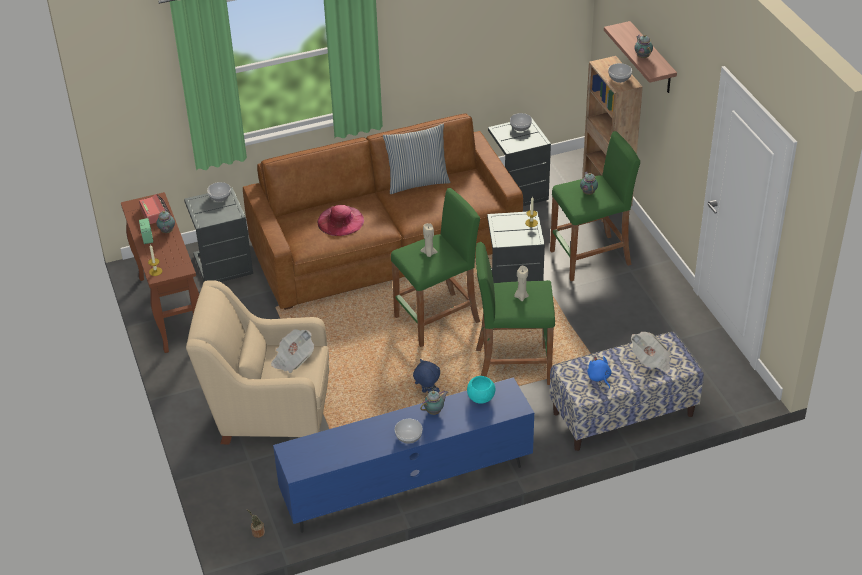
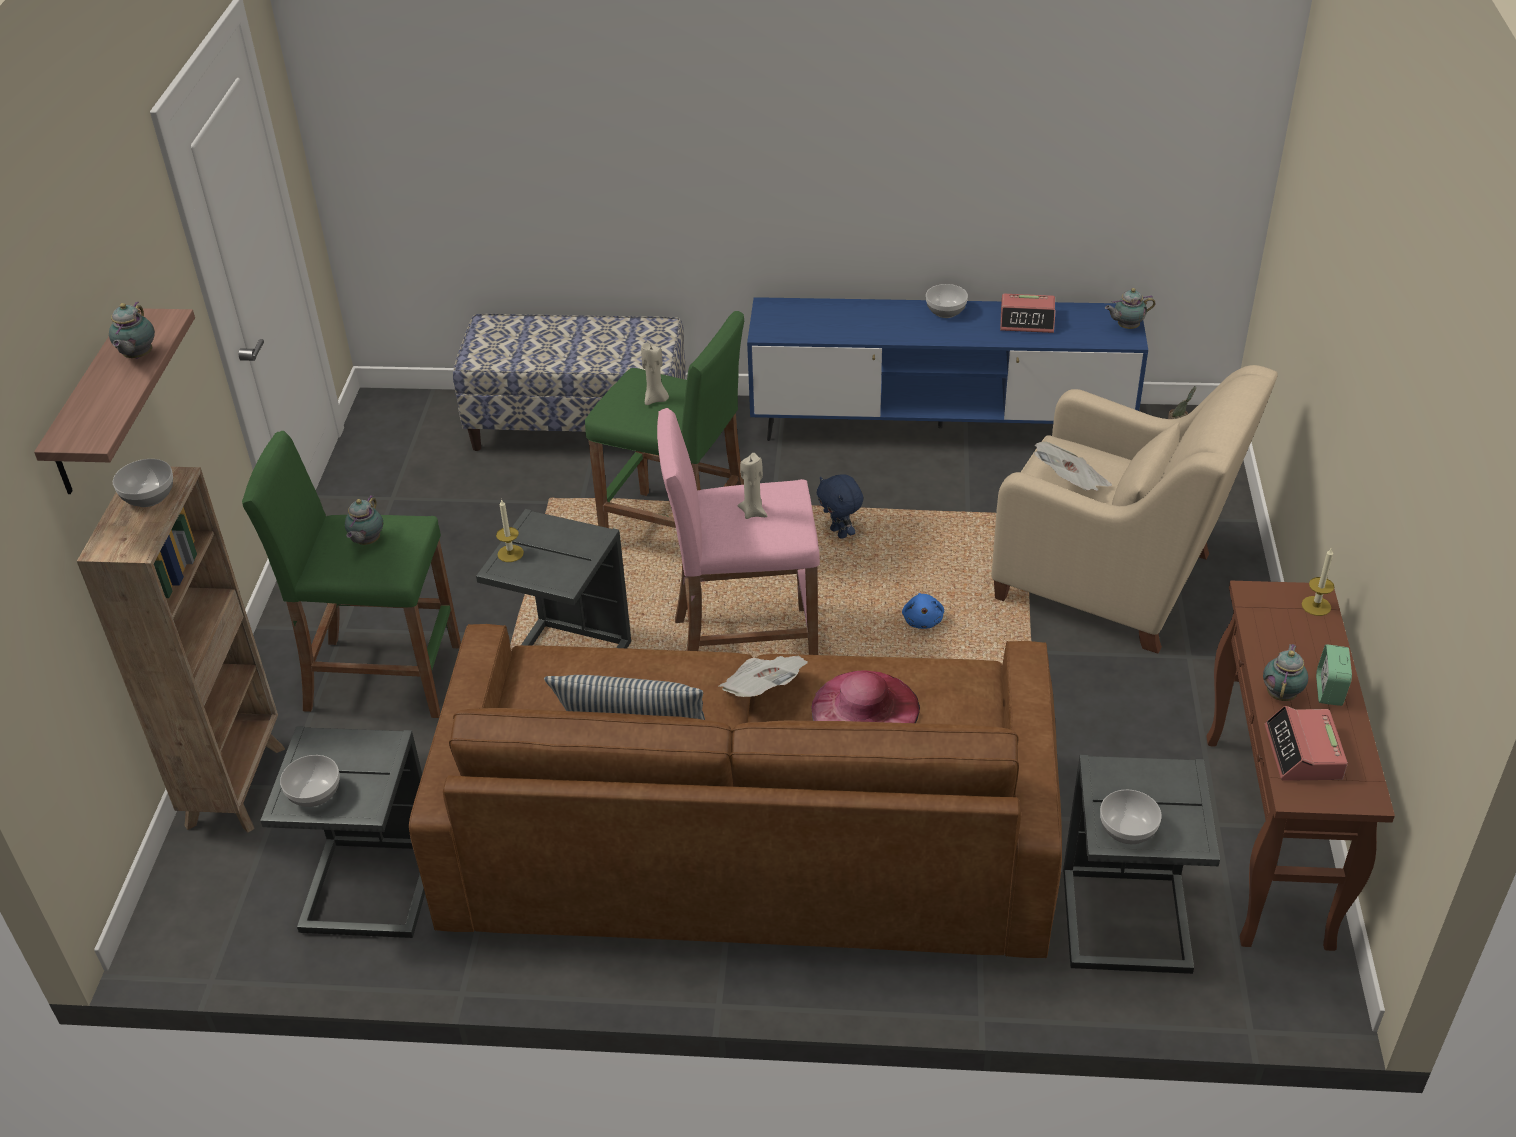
camera: 155 degrees left, 0 degrees up
green stool [391,188,480,347] -> pink stool [657,408,820,655]
teapot [420,391,448,415] -> teapot moved to [1105,288,1155,329]
turquoise bowl [467,376,495,404] -> none
blue plush toy [587,356,611,389] -> blue plush toy moved to [902,593,944,629]
newspaper [631,332,671,373] -> newspaper moved to [719,656,808,697]
none -> alarm clock [1000,294,1056,333]

